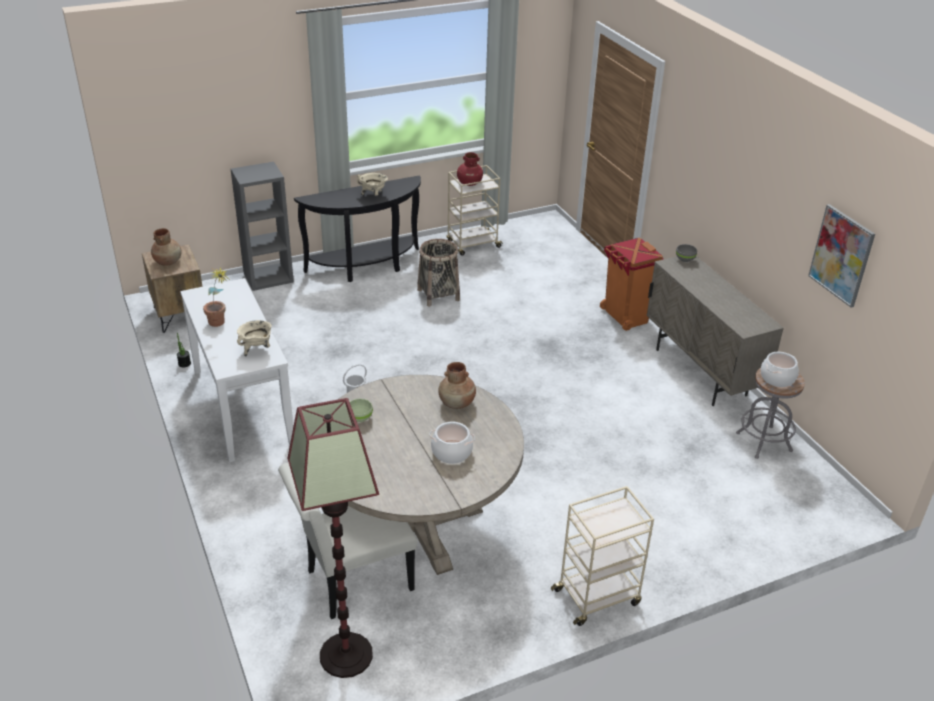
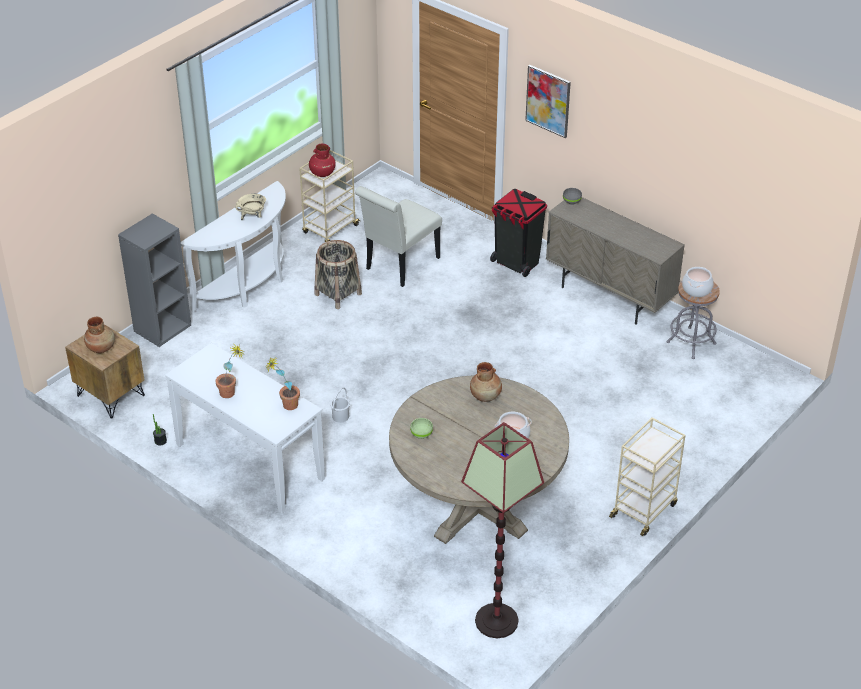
camera: 25 degrees left, 5 degrees up
beige cooking pot [237,320,272,356] -> potted plant [265,356,300,410]
white chair [278,462,417,619] -> white chair moved to [355,186,442,287]
black console table [294,176,421,282] -> white console table [181,181,286,312]
orange trash can [600,238,663,331] -> black trash can [490,189,547,277]
picture [808,204,875,308] -> picture moved to [525,65,571,138]

